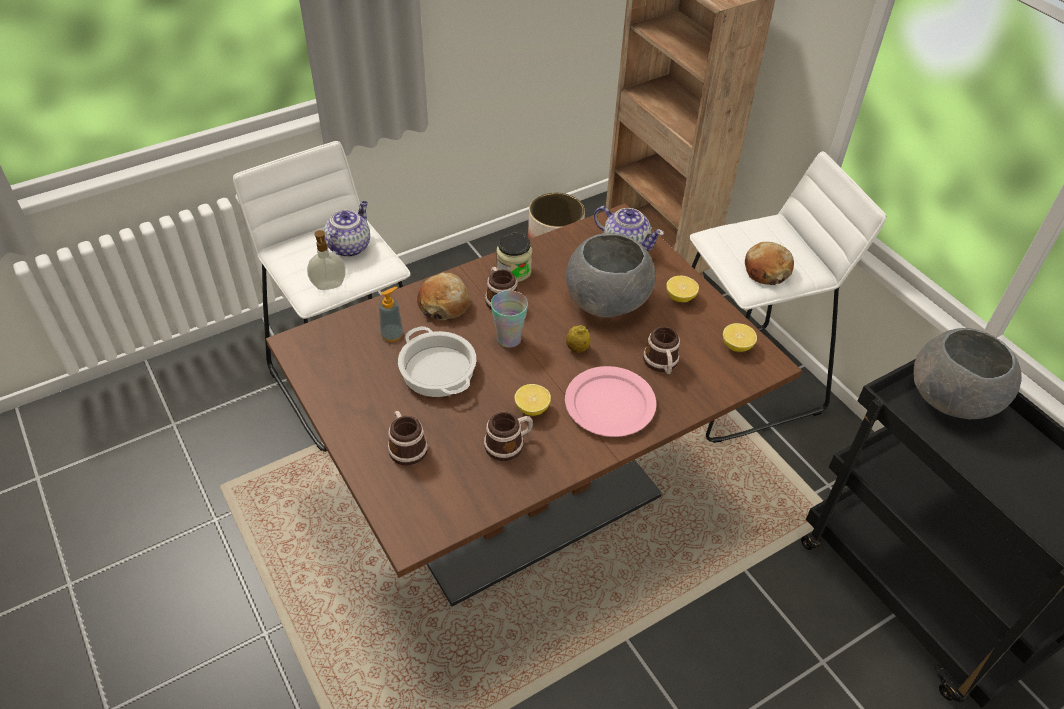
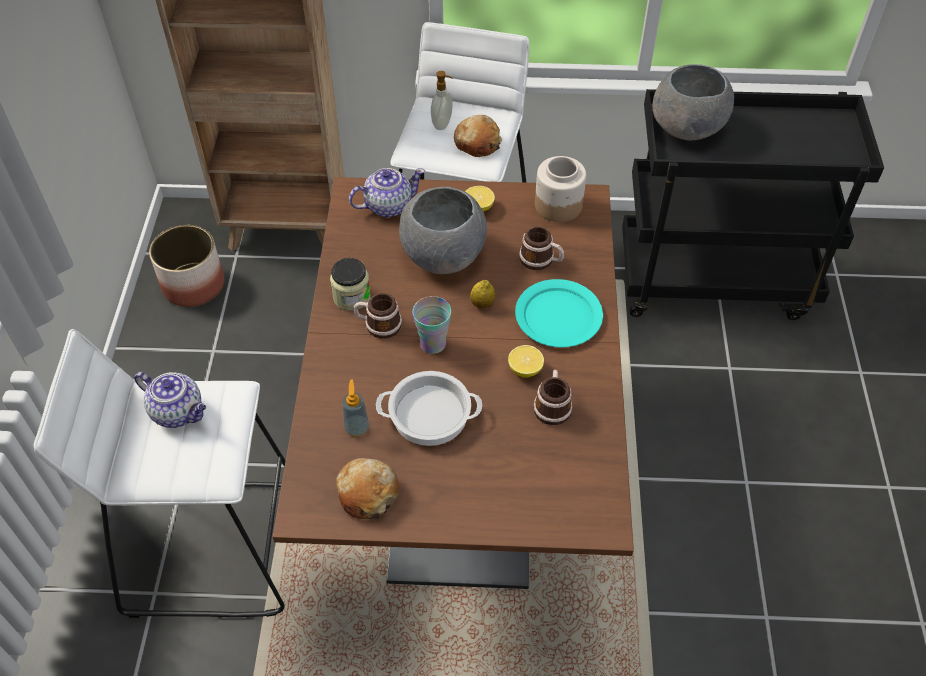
camera: 55 degrees left, 5 degrees up
soap dispenser [307,230,346,290] -> soap dispenser moved to [431,71,453,130]
teapot [324,201,370,257] -> teapot turned 150 degrees clockwise [134,372,206,428]
mug [388,411,428,466] -> none
bread [417,272,470,320] -> bread moved to [336,458,399,520]
pink plate [565,366,656,437] -> turquoise plate [515,279,603,347]
lemon [723,323,757,352] -> jar [535,156,586,222]

